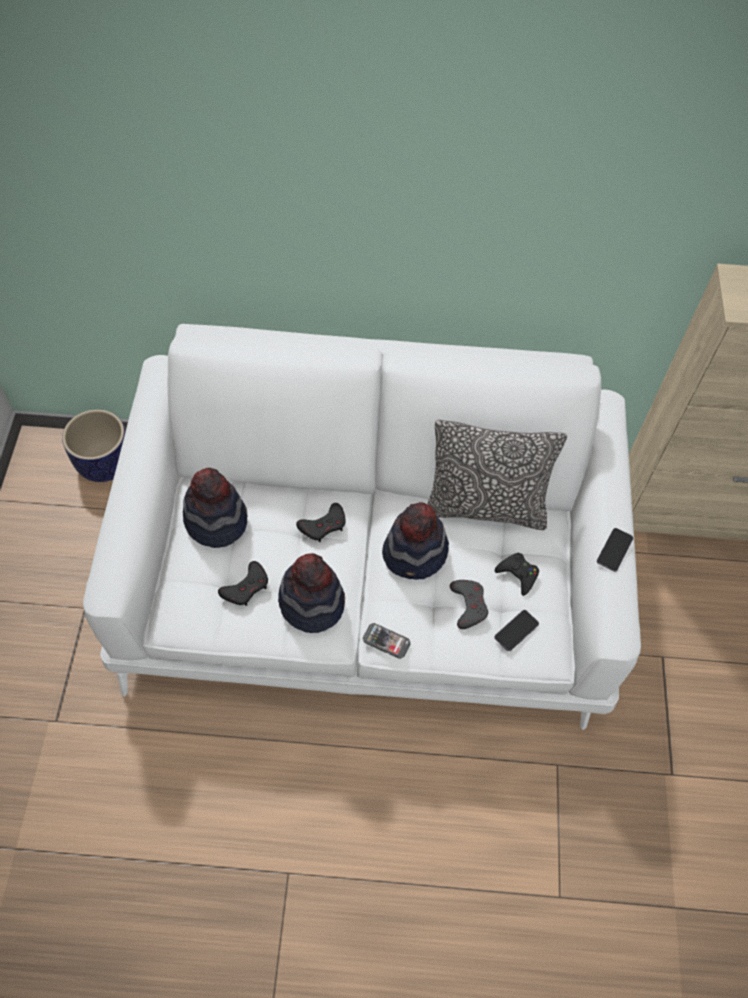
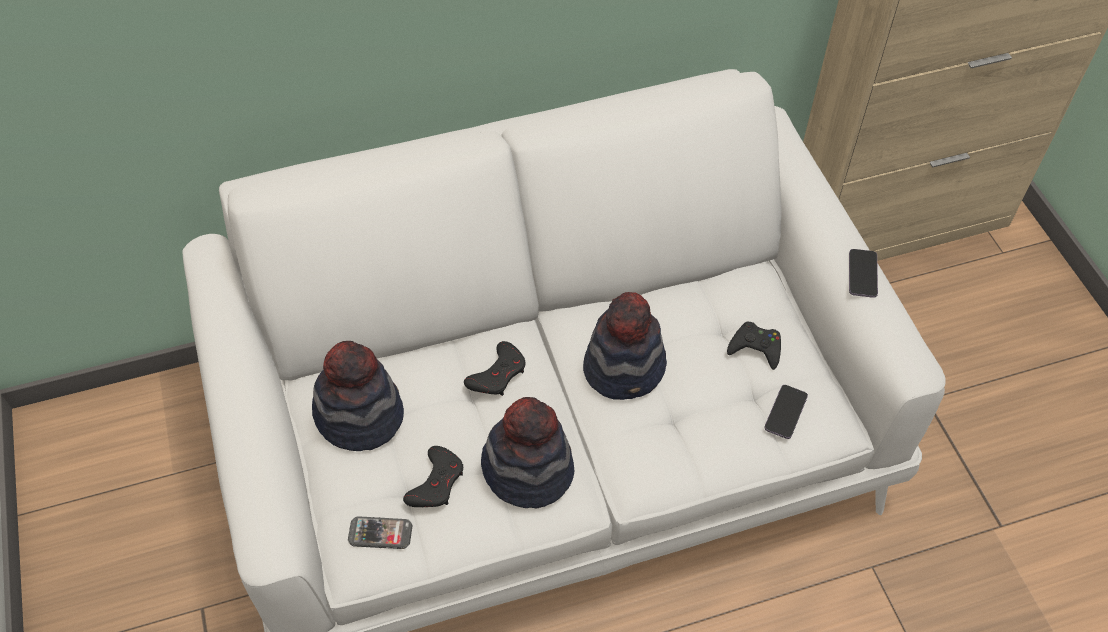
camera: 20 degrees left, 5 degrees down
planter [62,409,126,482] -> none
phone [363,623,411,659] -> phone moved to [348,516,412,549]
pillow [427,420,567,530] -> none
grey game controller [450,580,488,629] -> none

